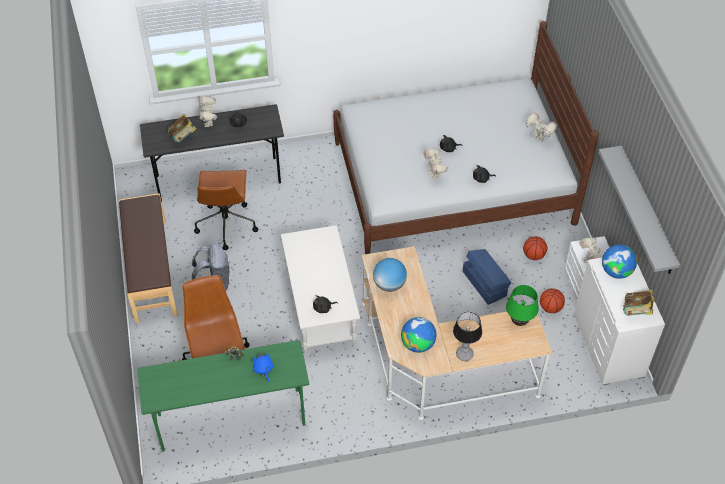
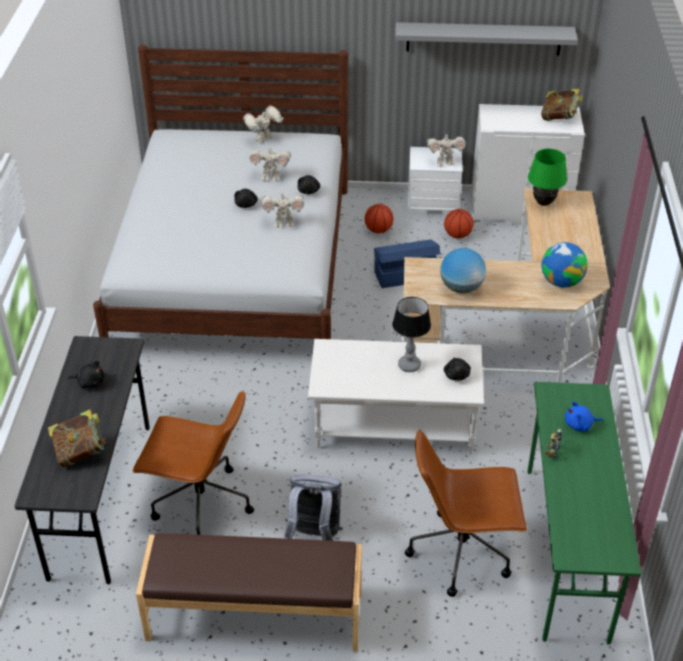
camera: 75 degrees left, 10 degrees down
toy robot [199,97,217,127] -> toy robot moved to [250,146,291,181]
table lamp [453,312,482,361] -> table lamp moved to [392,297,431,372]
globe [602,244,637,279] -> none

